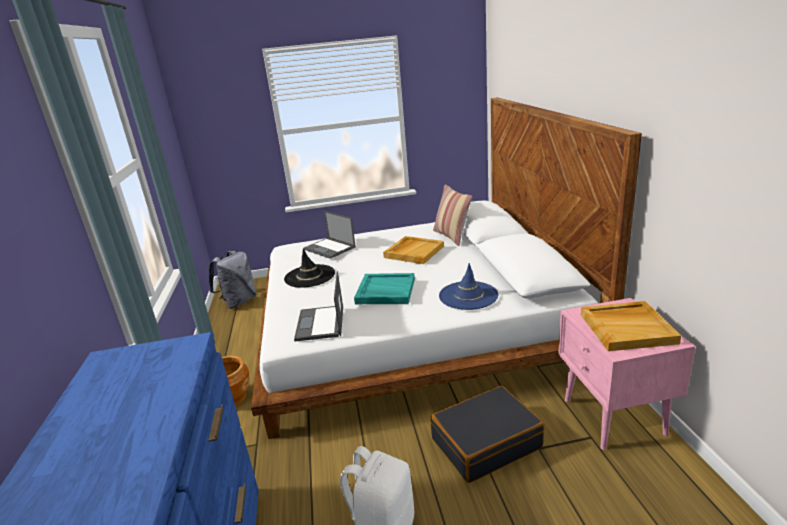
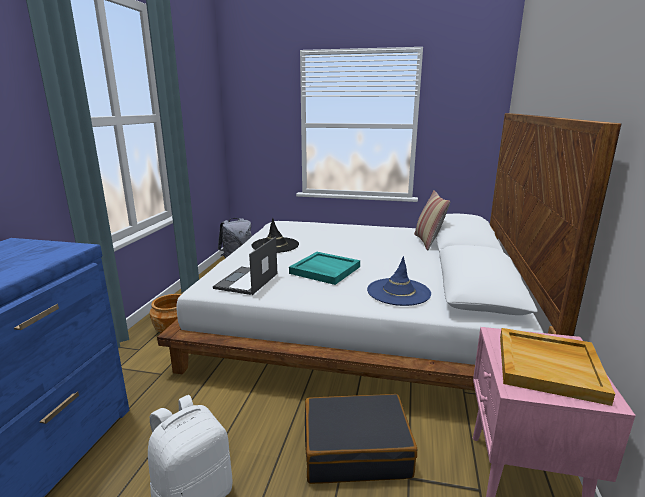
camera: 20 degrees right, 5 degrees down
laptop [304,211,356,259] -> none
beige tray [383,236,444,264] -> none

